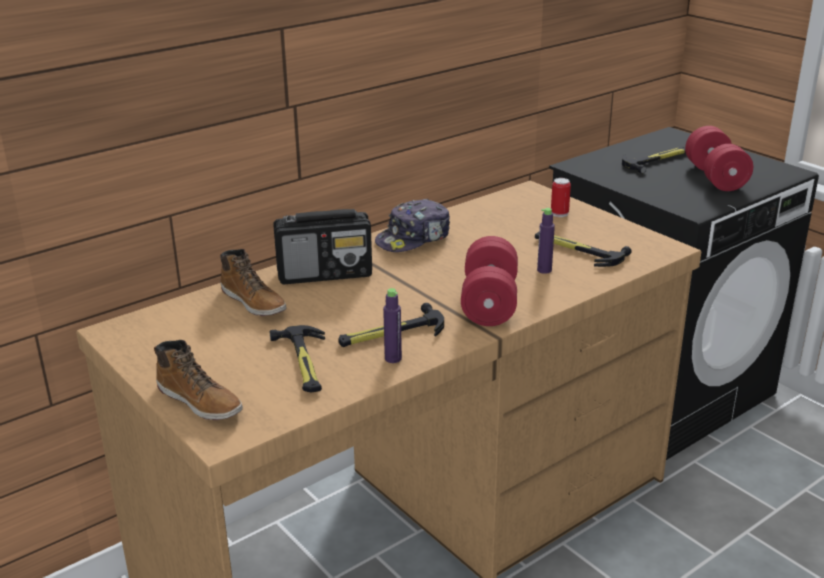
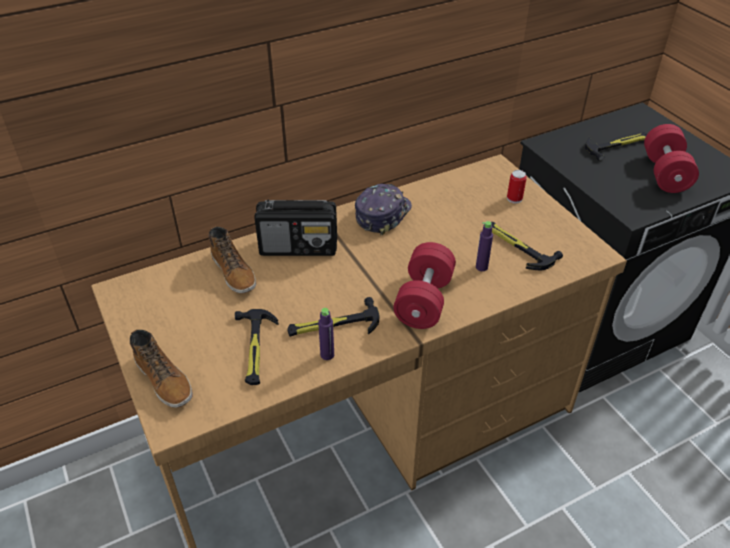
camera: 10 degrees right, 15 degrees up
cap [375,199,450,252] -> cap turned 150 degrees clockwise [355,184,412,235]

